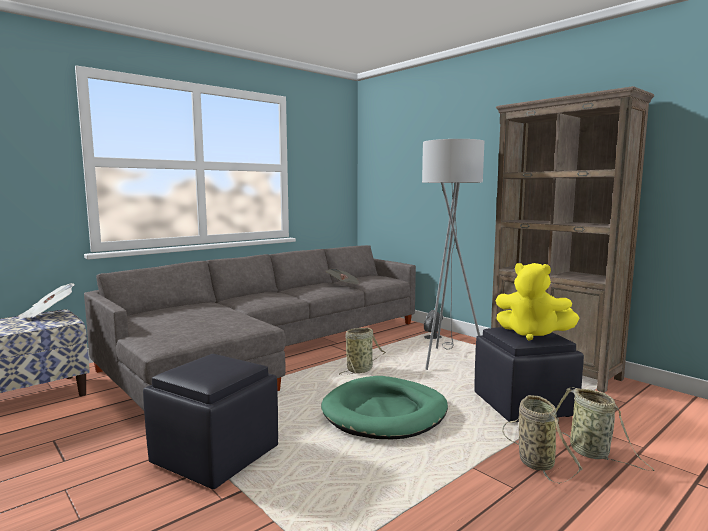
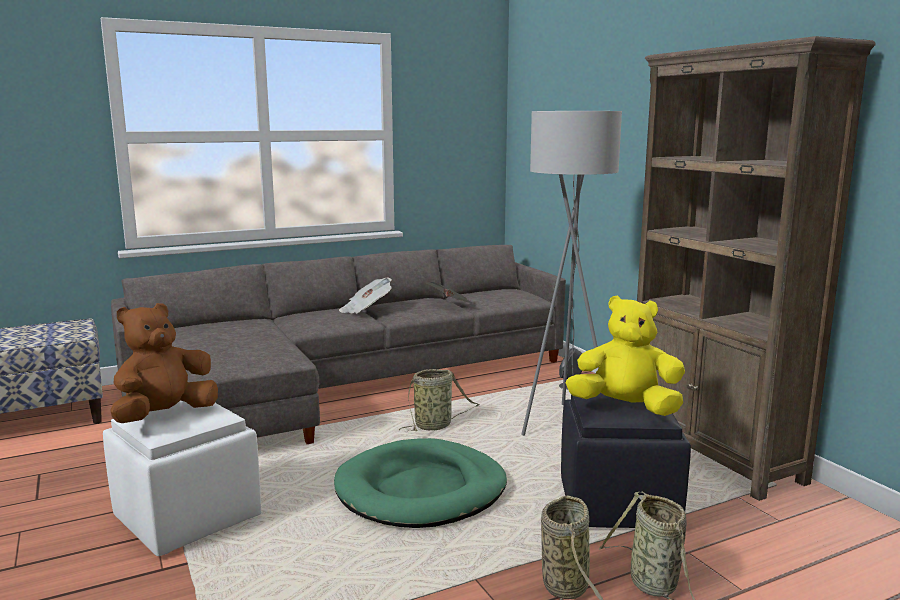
camera: 15 degrees right, 5 degrees up
newspaper [18,283,75,318] -> newspaper moved to [339,278,392,314]
black ottoman [143,354,278,489] -> white ottoman [103,401,261,556]
yellow plush toy [496,263,580,340] -> yellow plush toy turned 150 degrees clockwise [566,296,685,416]
none -> brown plush toy [110,303,218,423]

